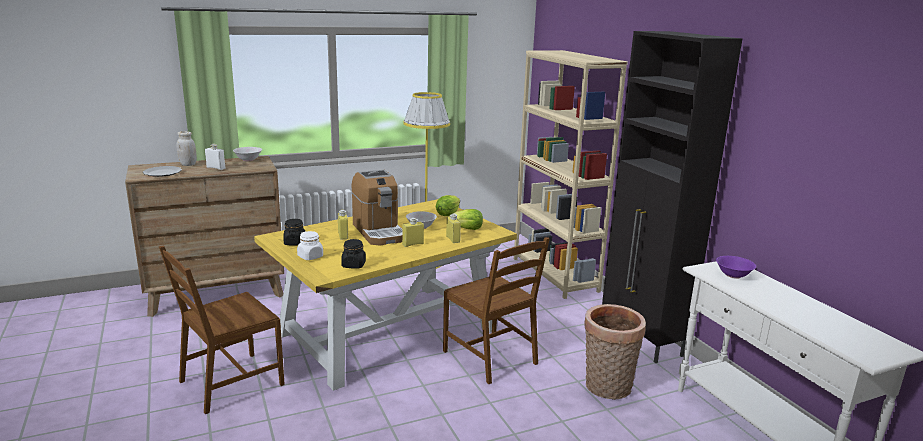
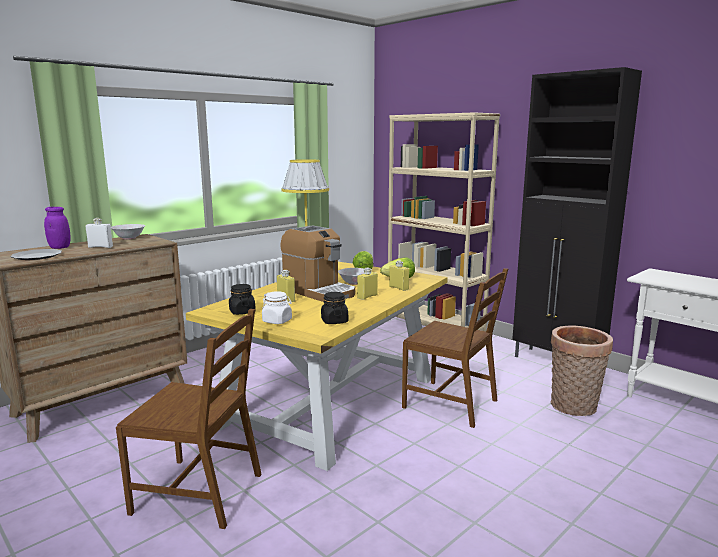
camera: 20 degrees left, 5 degrees down
brown chair [159,246,285,414] -> brown chair turned 105 degrees counterclockwise [116,309,262,529]
white jar [177,131,197,166] -> purple jar [44,207,71,249]
purple bowl [716,256,756,279] -> none

